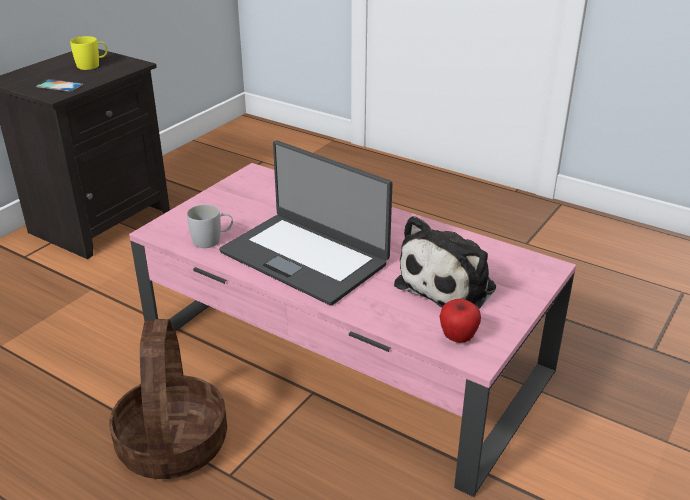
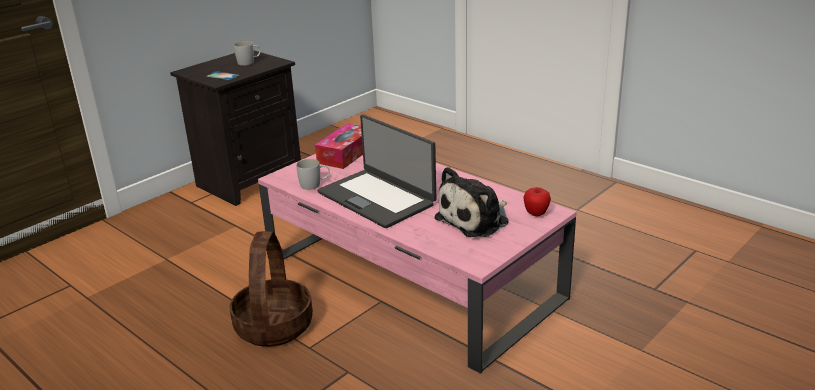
camera: 10 degrees right, 5 degrees down
yellow mug [70,36,108,70] -> white mug [234,41,261,66]
apple [440,298,481,343] -> apple moved to [523,187,551,216]
none -> tissue box [315,123,363,169]

